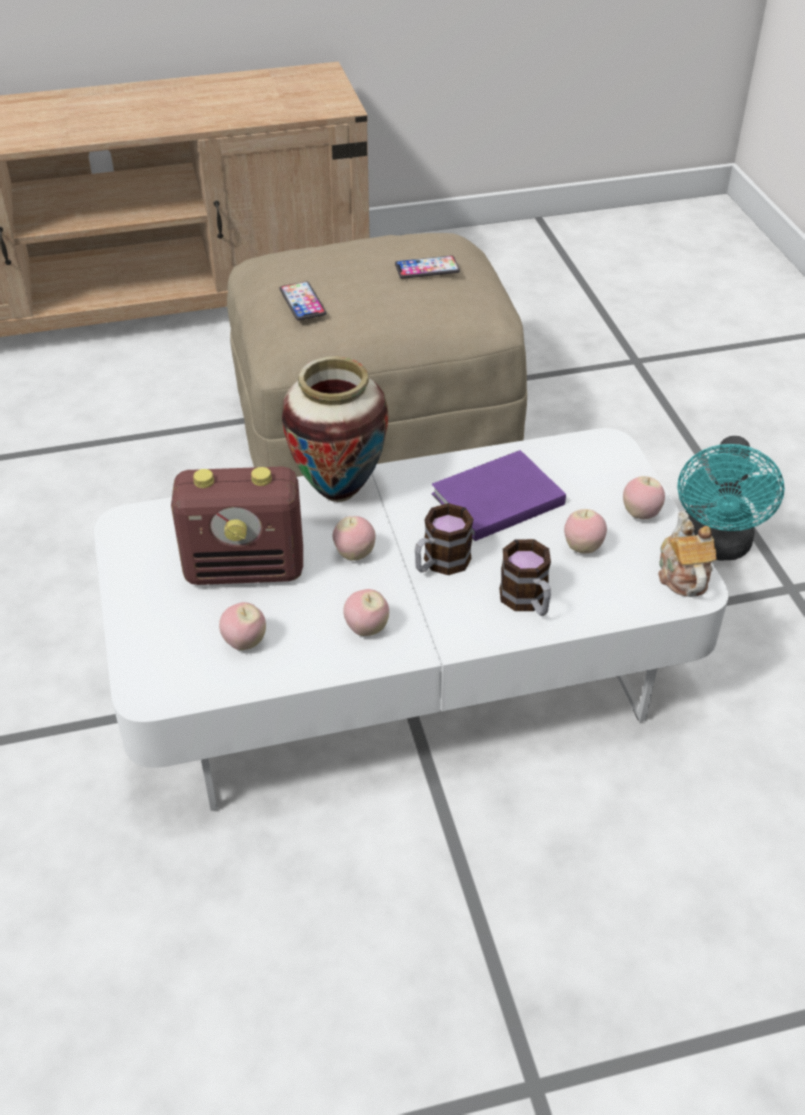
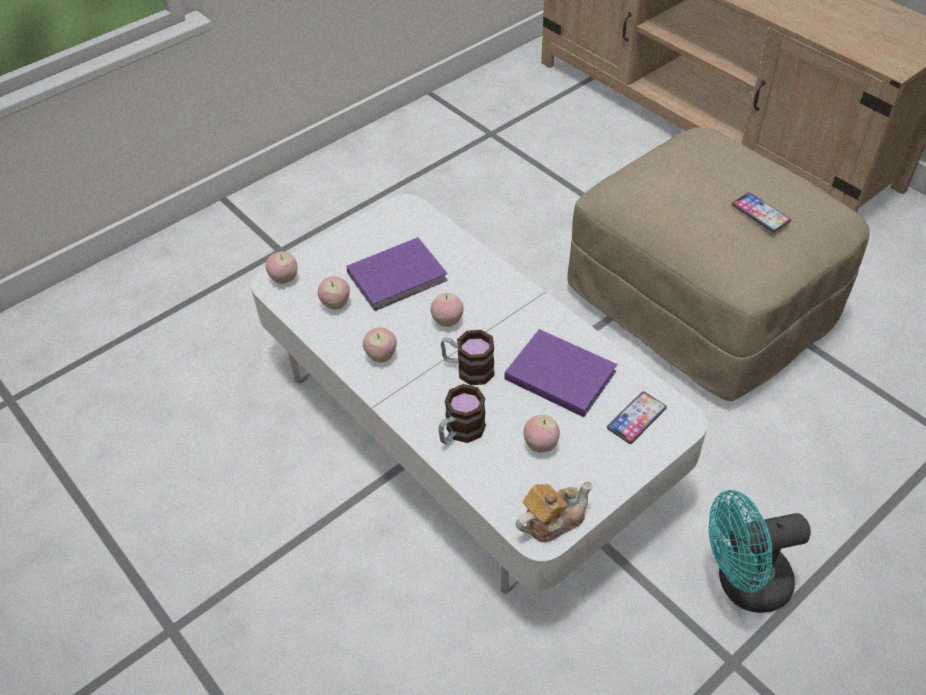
camera: 65 degrees right, 5 degrees up
radio [171,466,303,585] -> purple book [347,237,448,311]
phone [279,282,326,320] -> phone moved to [607,392,667,444]
vase [282,356,389,502] -> none
apple [623,476,665,519] -> apple moved to [266,251,298,284]

